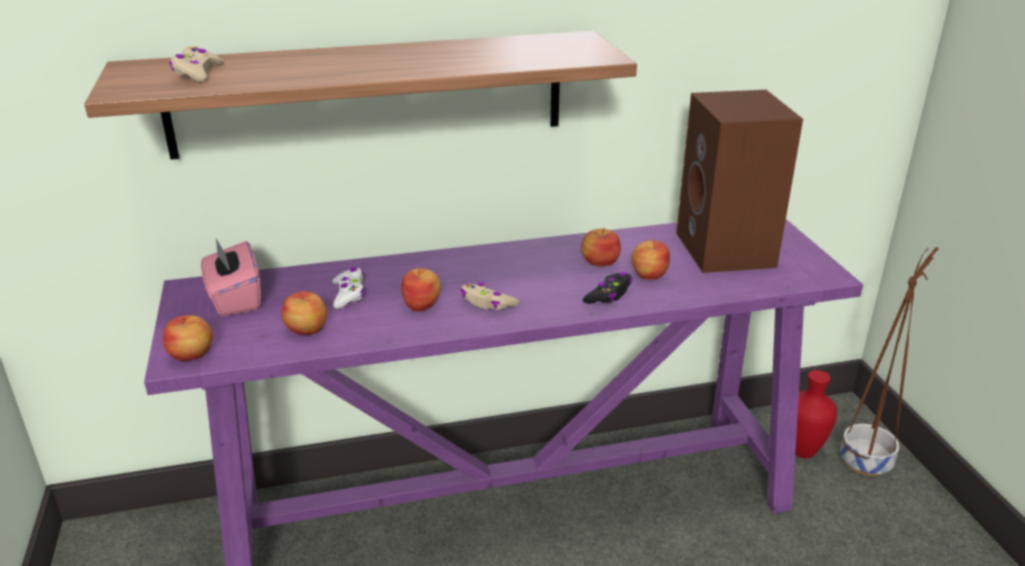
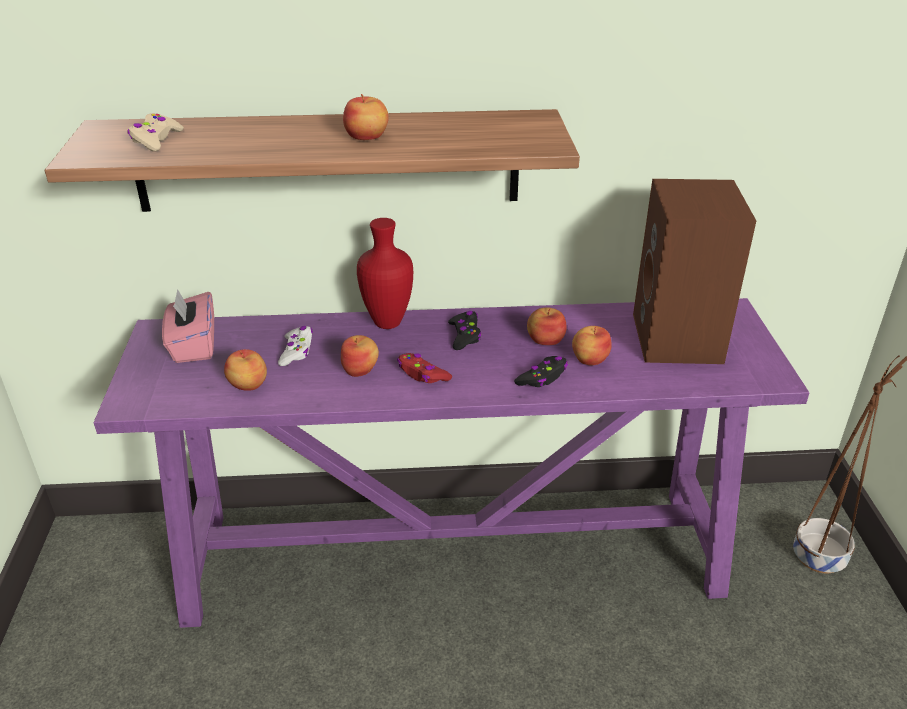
camera: 10 degrees right, 5 degrees up
apple [163,315,213,361] -> apple moved to [343,94,389,140]
beige game controller [461,282,519,310] -> red game controller [397,353,452,383]
red vase [795,370,837,458] -> red vase moved to [357,218,413,329]
none -> black game controller [448,311,481,350]

